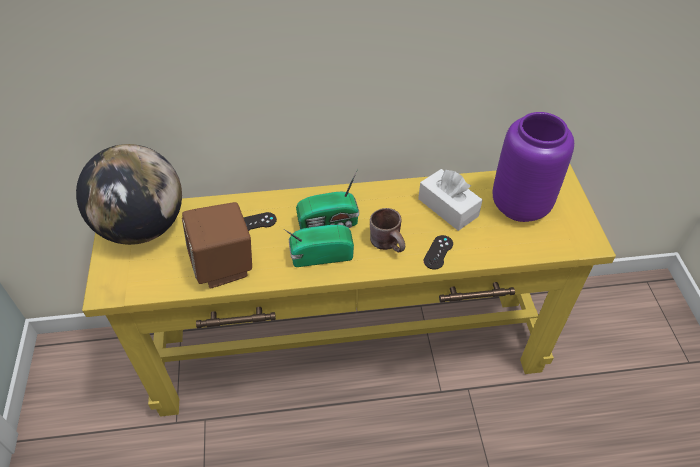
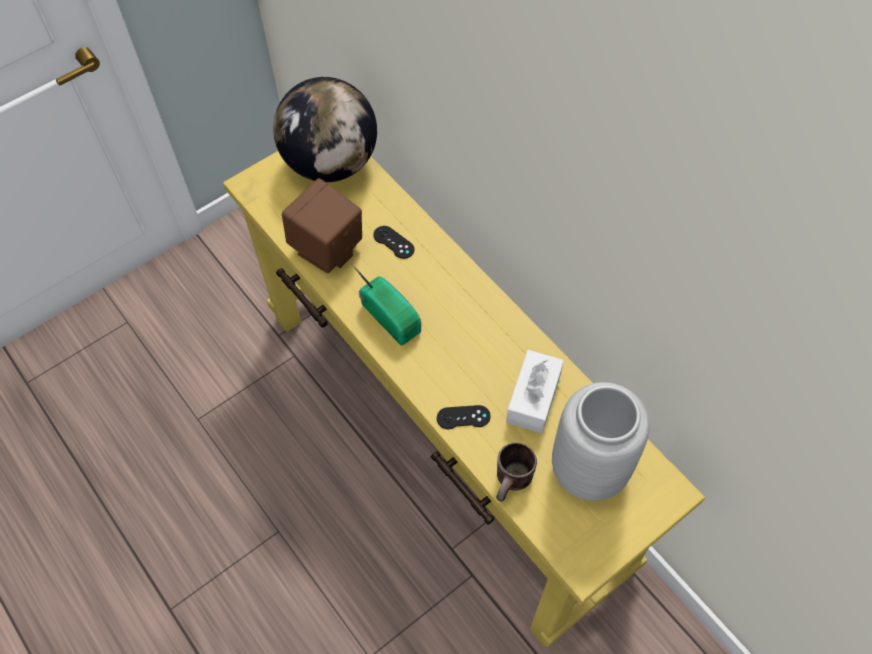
camera: 60 degrees right, 10 degrees up
radio [296,168,359,229] -> none
brown mug [370,208,405,252] -> brown mug moved to [496,442,537,502]
purple vase [493,112,574,222] -> grey vase [552,382,650,501]

